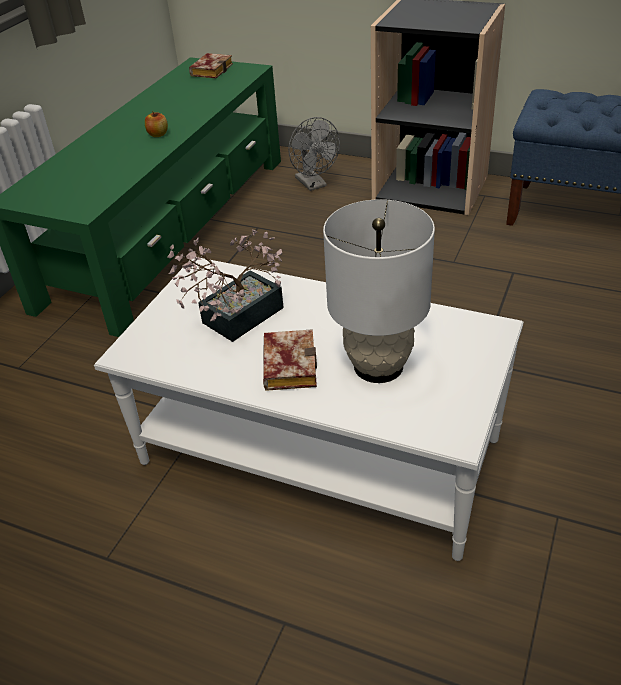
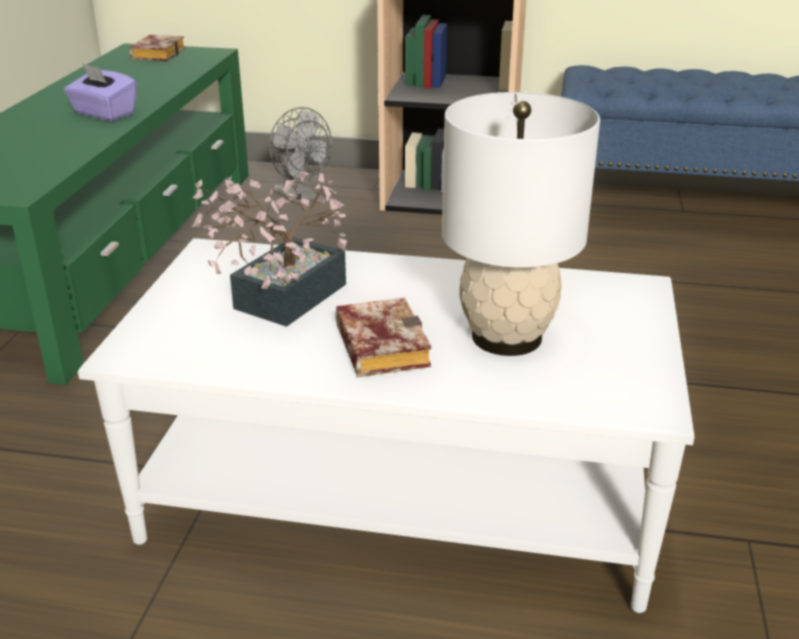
camera: 15 degrees left, 10 degrees down
apple [145,111,168,137] -> purple tissue box [64,63,137,121]

